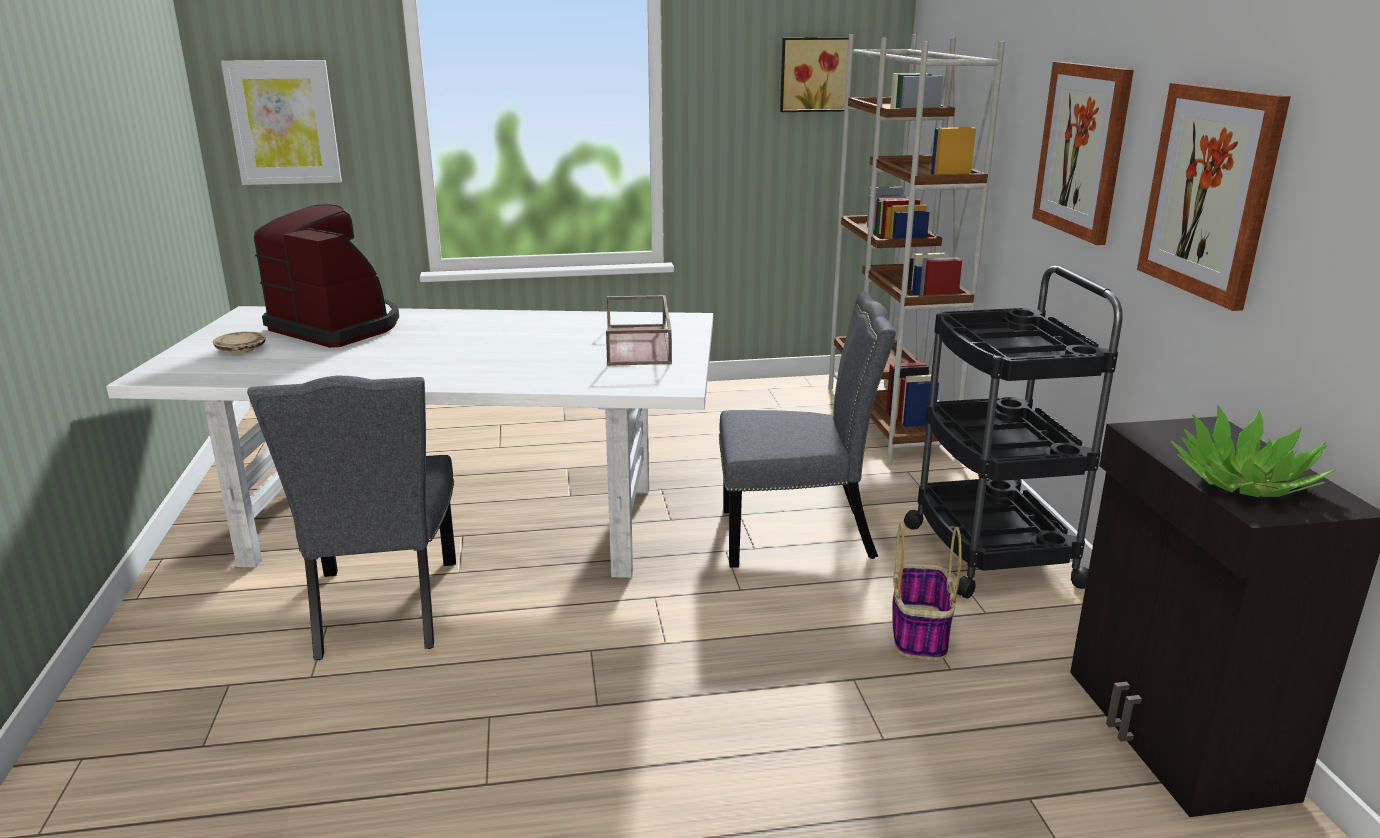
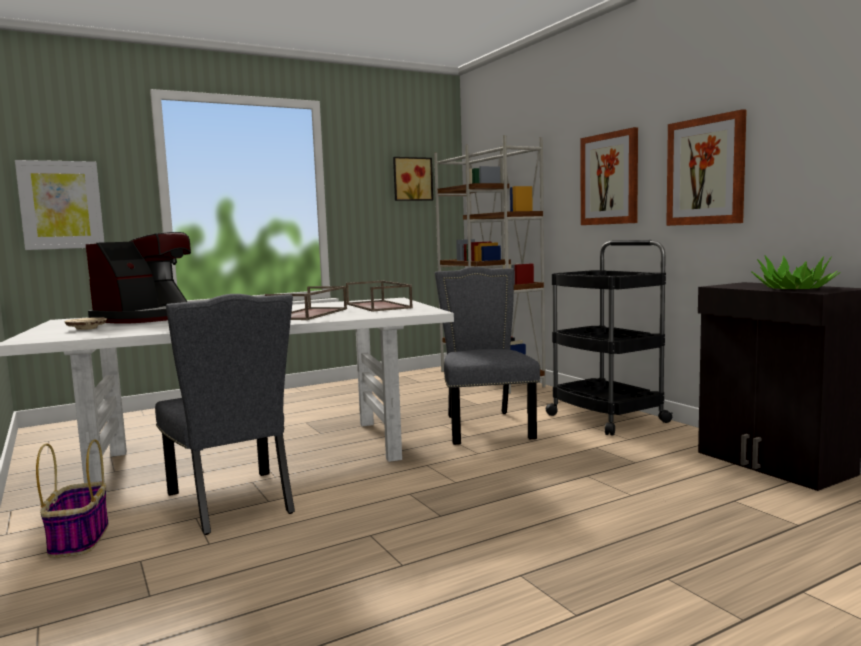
camera: 20 degrees left, 15 degrees down
coffee machine [254,204,399,348] -> coffee machine turned 105 degrees clockwise [86,232,191,324]
grey chair [719,291,896,568] -> grey chair turned 75 degrees counterclockwise [435,267,540,445]
basket [892,522,962,660] -> basket moved to [36,439,109,558]
none -> brown tray [265,286,347,320]

